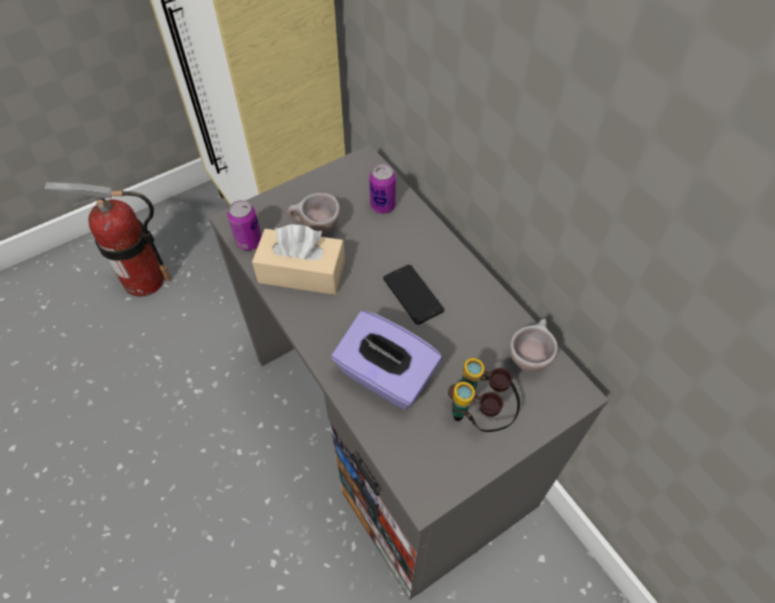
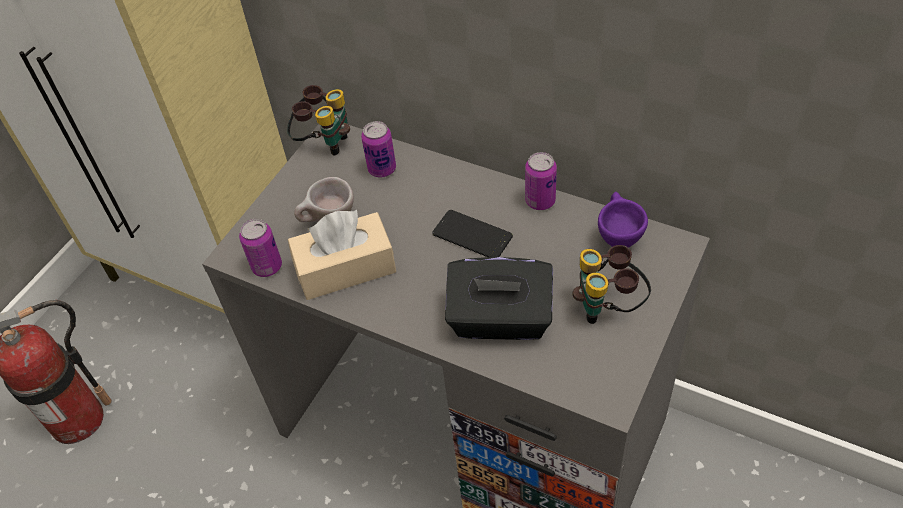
camera: 25 degrees left, 5 degrees down
purple tissue box [331,310,442,410] -> black tissue box [445,257,553,340]
beige cup [509,318,558,372] -> purple cup [598,192,648,248]
none -> binoculars [287,85,350,155]
none -> can [525,152,557,210]

